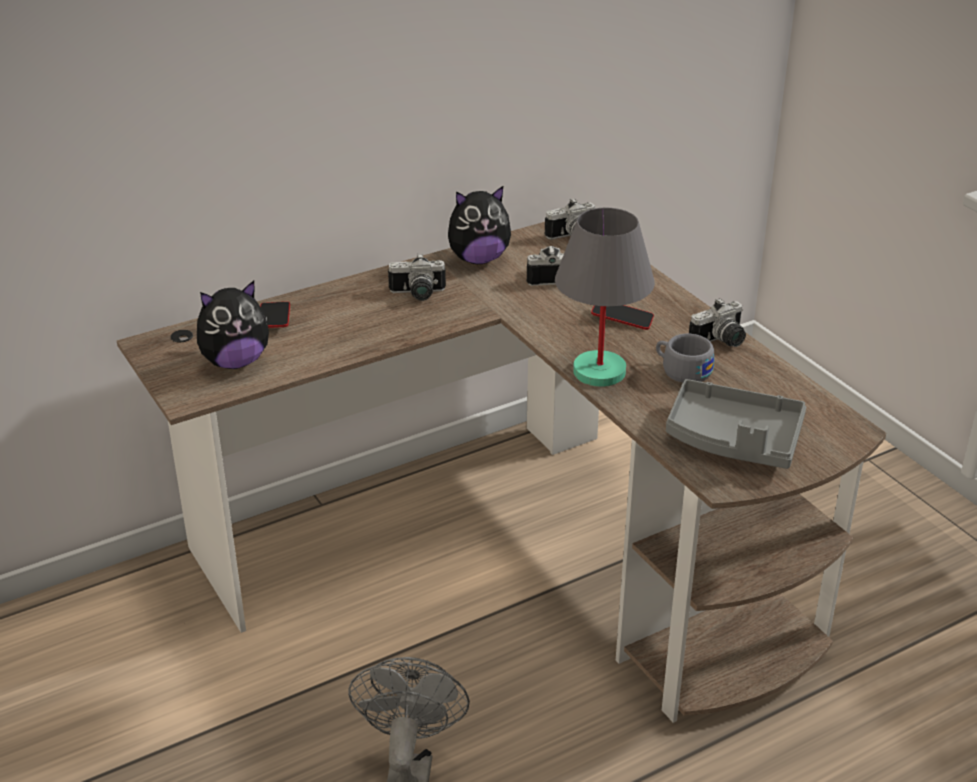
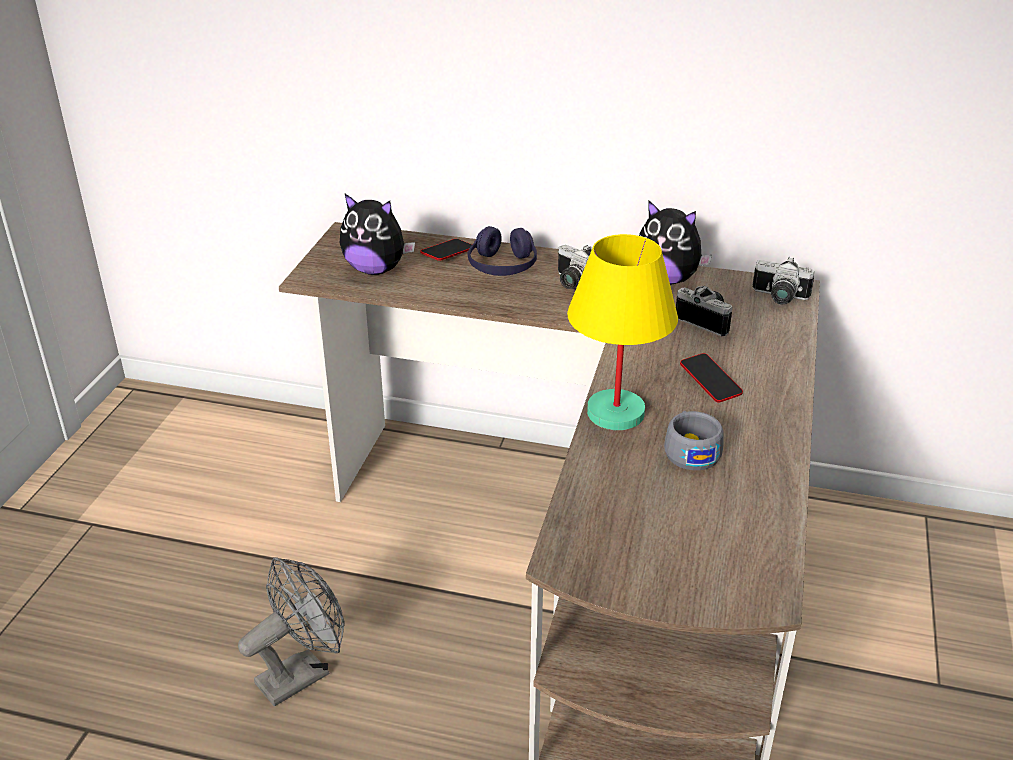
camera: 45 degrees right, 0 degrees up
grey table lamp [555,208,655,387] -> yellow table lamp [567,234,678,430]
grey tray [666,379,807,469] -> none
camera [689,298,746,347] -> none
none -> purple headphones [468,226,537,276]

